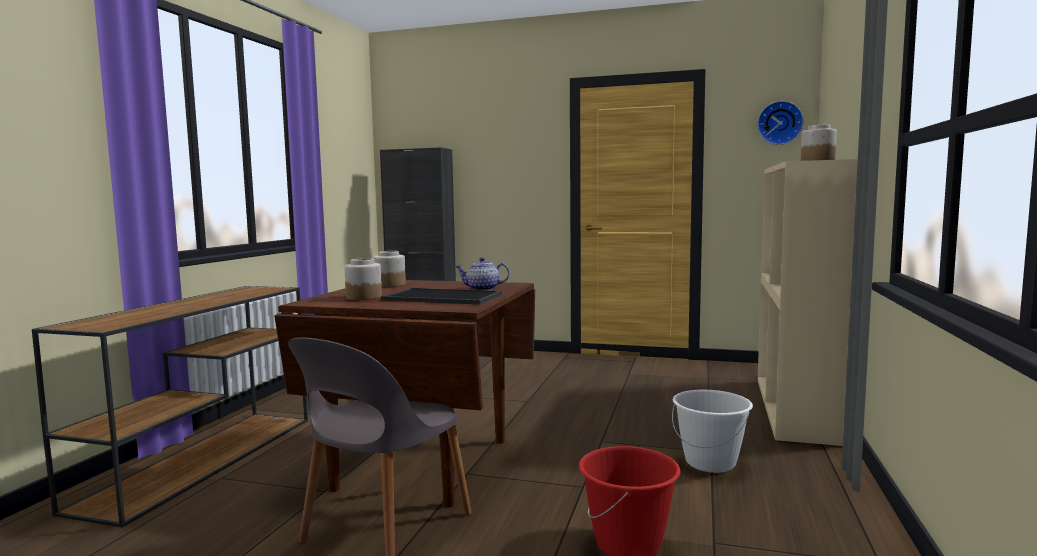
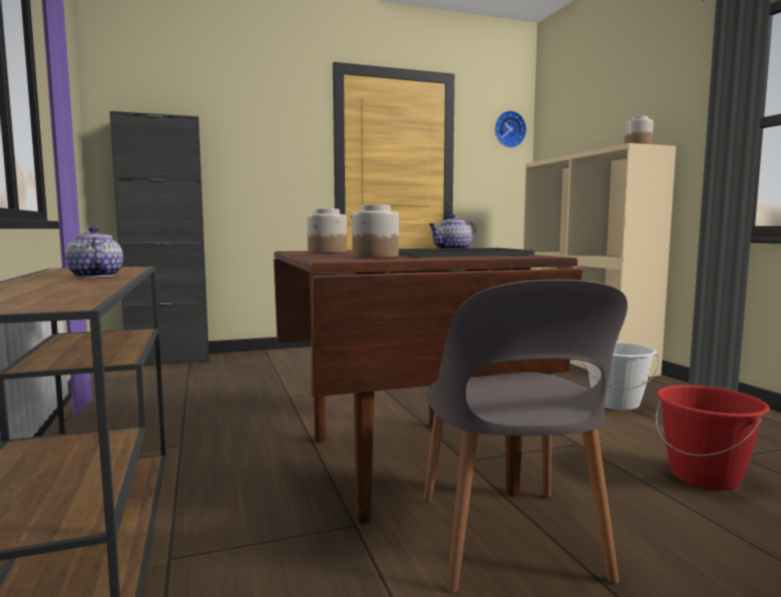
camera: 35 degrees left, 0 degrees up
none -> teapot [65,226,123,278]

